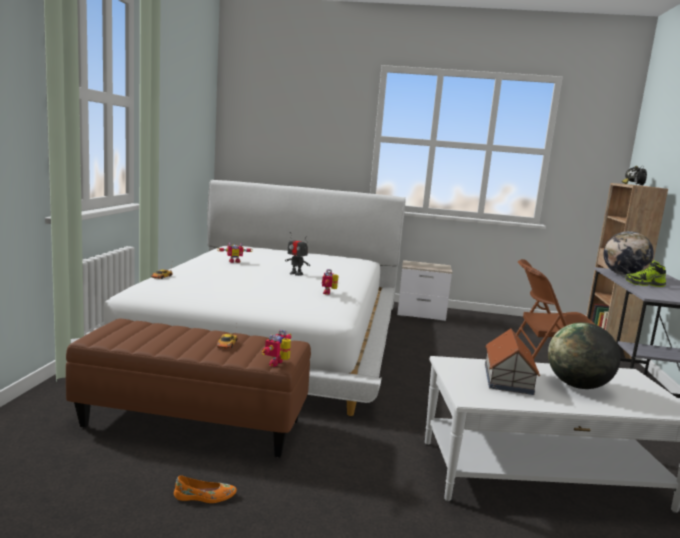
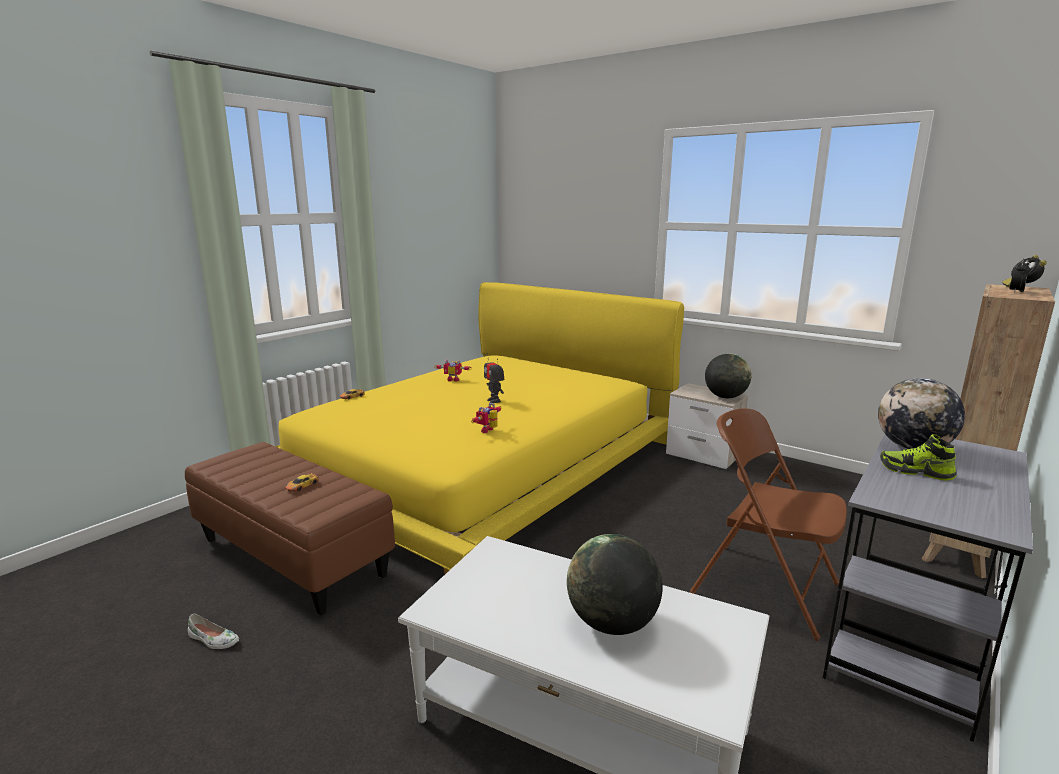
camera: 30 degrees right, 5 degrees up
white bed [71,180,406,416] -> yellow bed [275,282,684,574]
orange shoe [174,475,237,503] -> white shoe [188,614,239,649]
toy robot [262,329,291,367] -> none
toy house [485,329,540,395] -> none
none -> globe [705,354,751,398]

